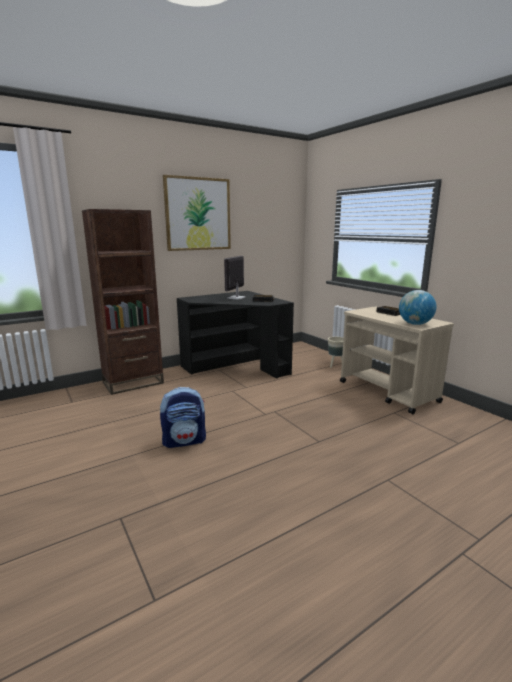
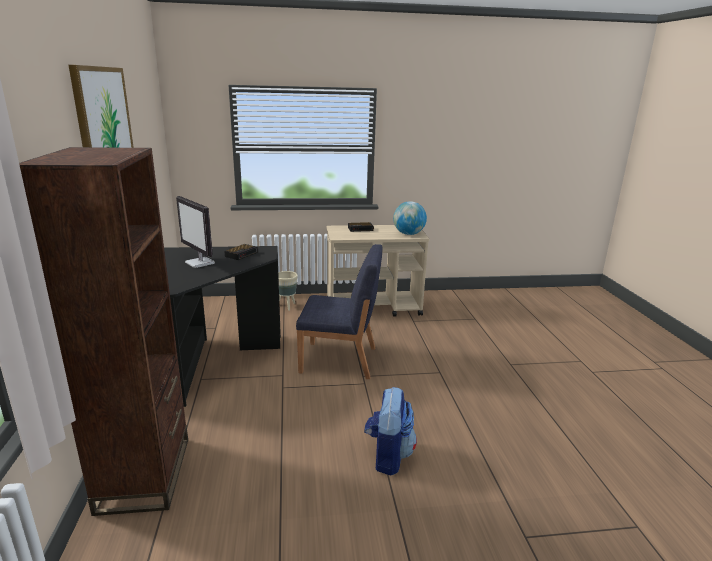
camera: 65 degrees left, 5 degrees up
none -> blue chair [296,244,383,379]

